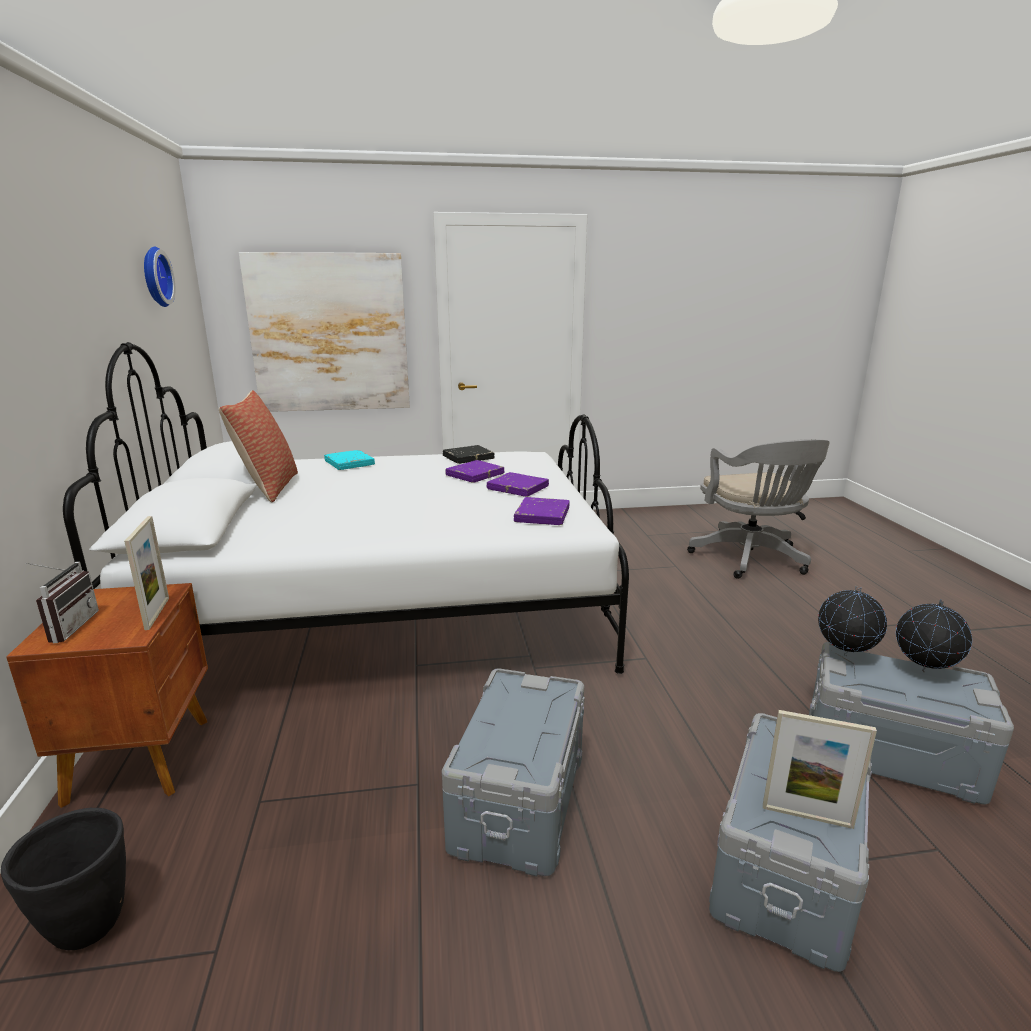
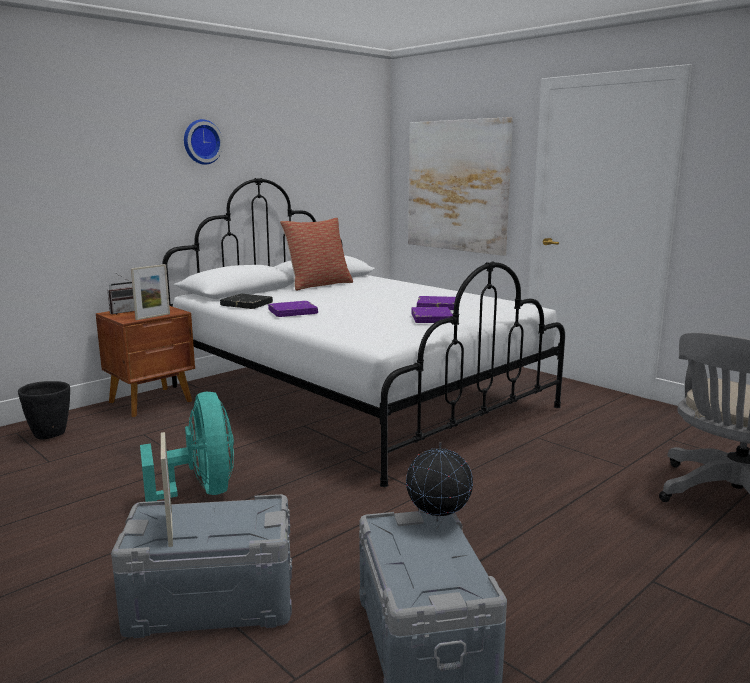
camera: 55 degrees right, 5 degrees down
wall clock [144,246,175,307] -> wall clock moved to [184,119,223,165]
turquoise book [324,450,375,470] -> none
grey storage box [442,668,585,876] -> turquoise fan [140,392,234,502]
black book [443,445,495,464] -> black book moved to [220,294,273,309]
purple book [514,497,570,525] -> purple book moved to [268,301,318,317]
globe [896,599,972,672] -> none

